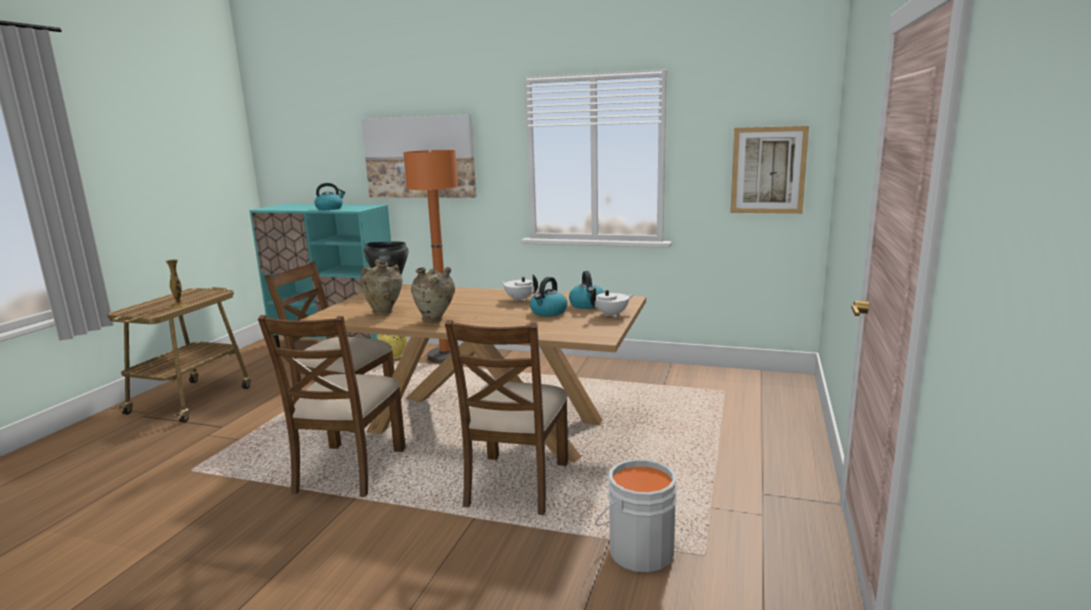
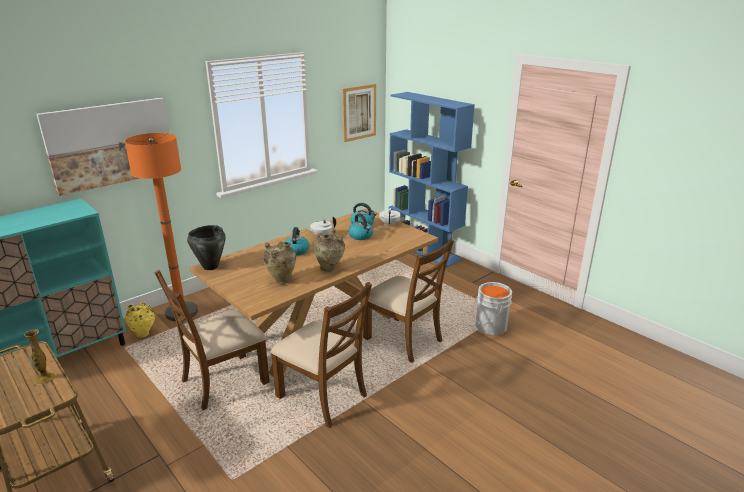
camera: 60 degrees left, 10 degrees up
kettle [315,183,346,210] -> kettle moved to [284,227,309,256]
none -> blue bookcase [389,92,475,267]

